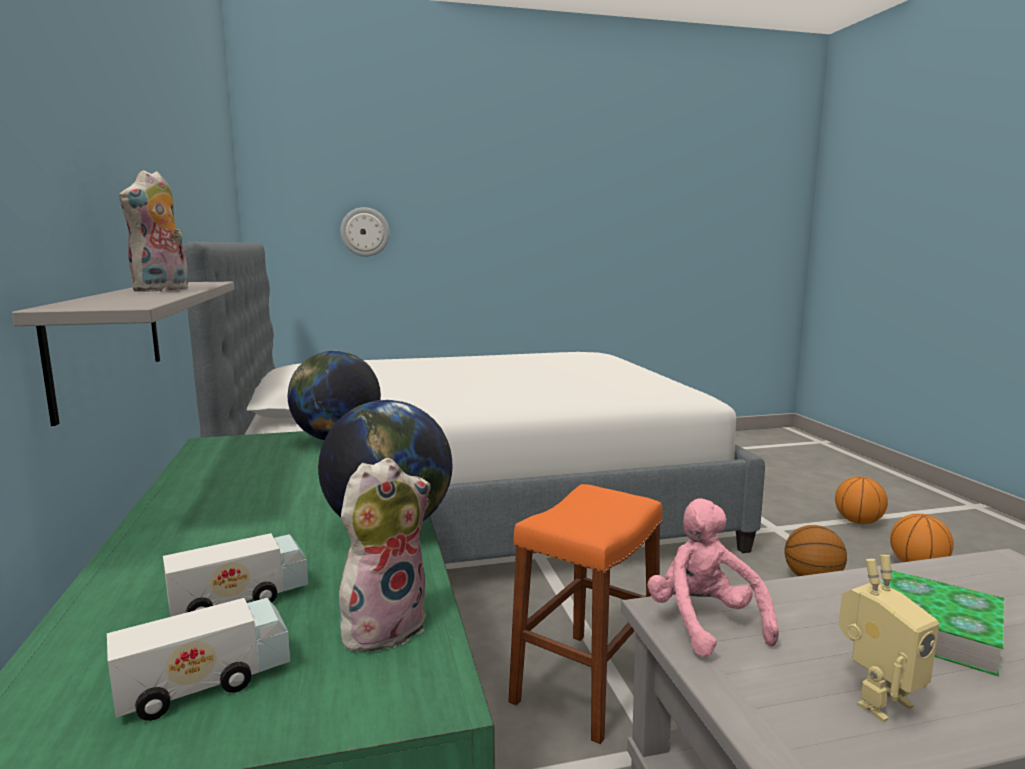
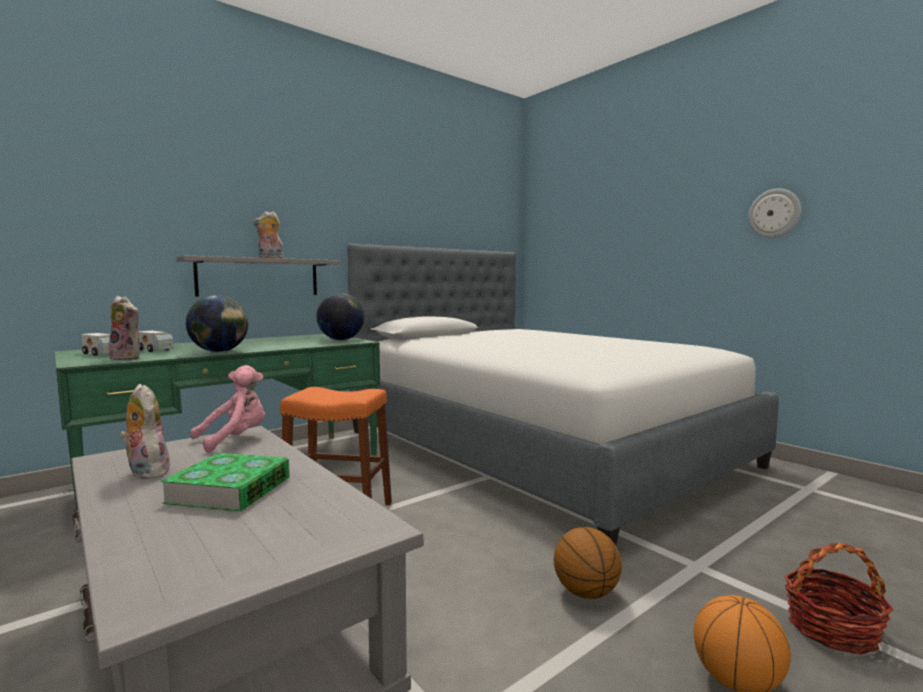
camera: 65 degrees right, 5 degrees down
wall clock [340,207,390,257] -> wall clock moved to [748,188,801,238]
basketball [835,476,888,524] -> basket [784,543,893,655]
toy robot [839,555,939,722] -> plush toy [119,384,170,479]

